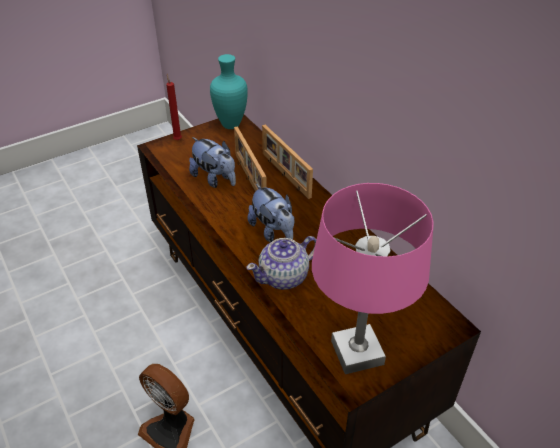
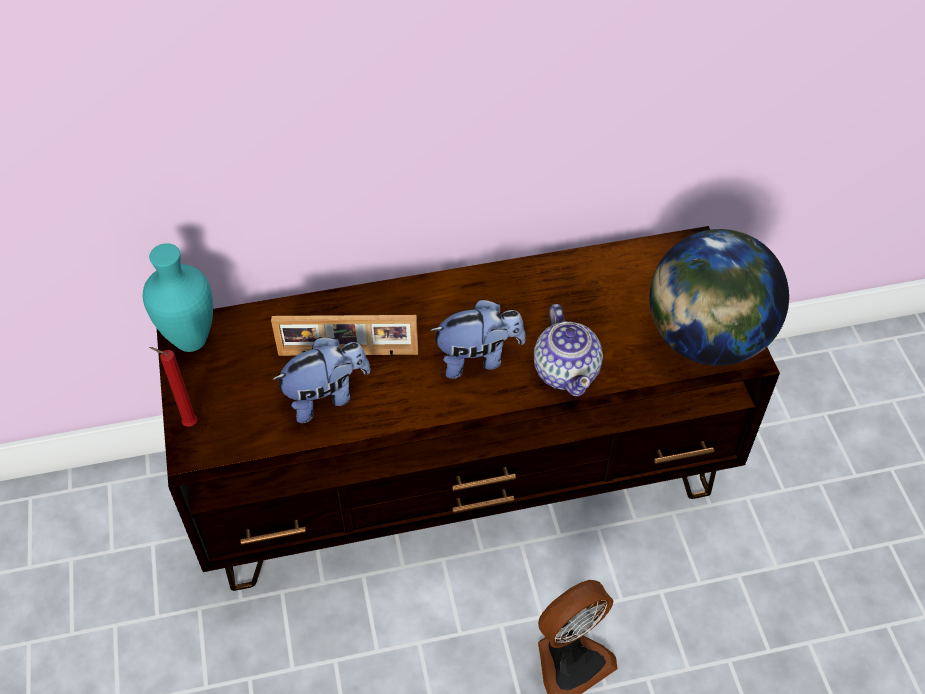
camera: 70 degrees left, 10 degrees up
picture frame [262,125,313,199] -> none
pink table lamp [312,183,434,374] -> globe [650,229,789,365]

